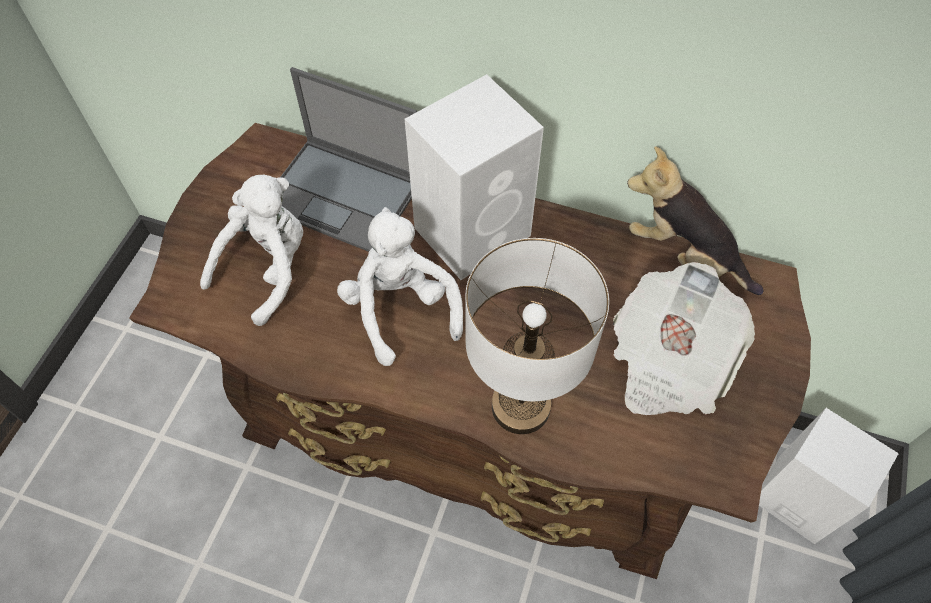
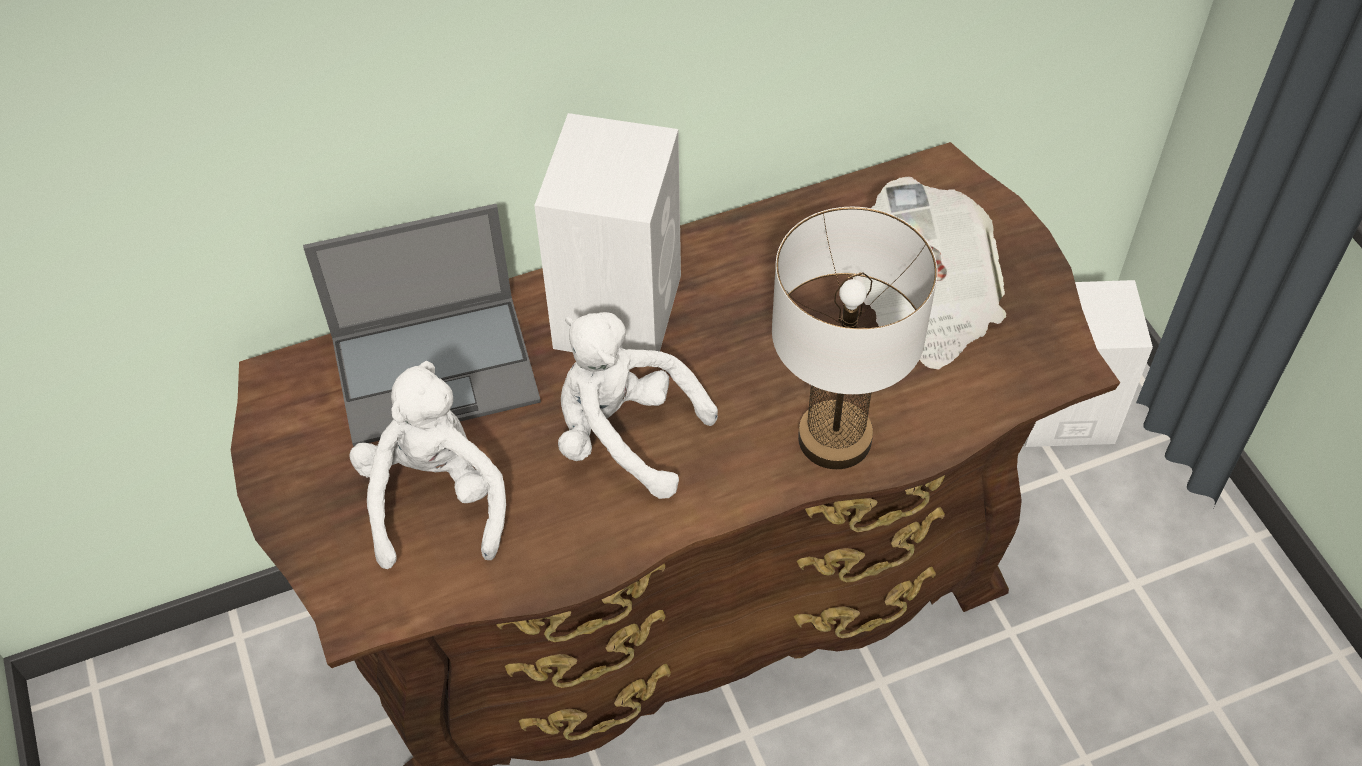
camera: 40 degrees left, 5 degrees down
plush toy [627,146,764,295] -> none

